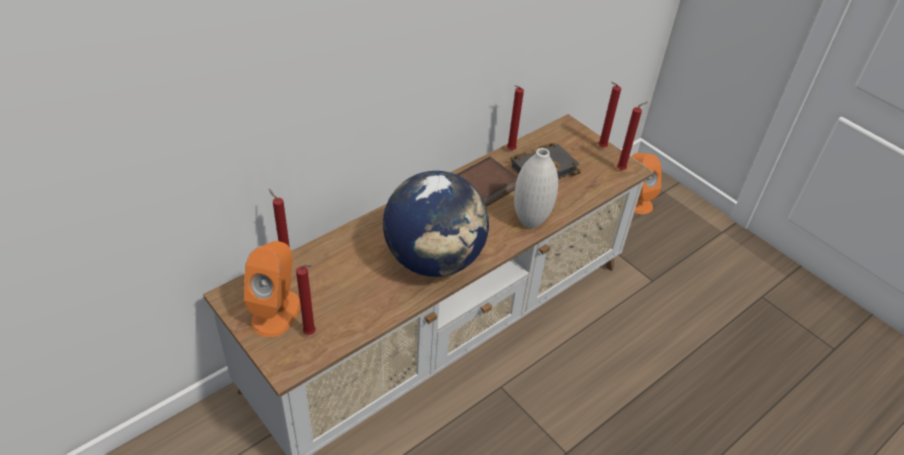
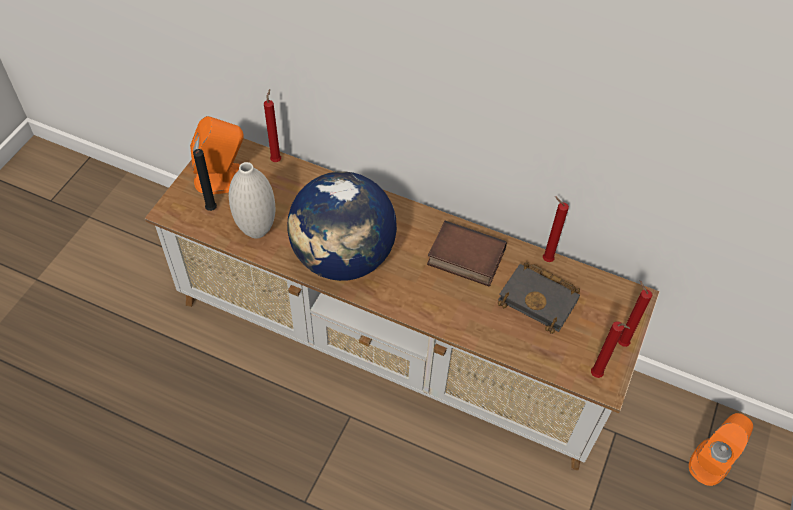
camera: 65 degrees right, 10 degrees up
red candle [296,265,316,335] -> black candle [193,149,217,211]
white vase [514,148,558,228] -> white vase moved to [229,162,275,238]

